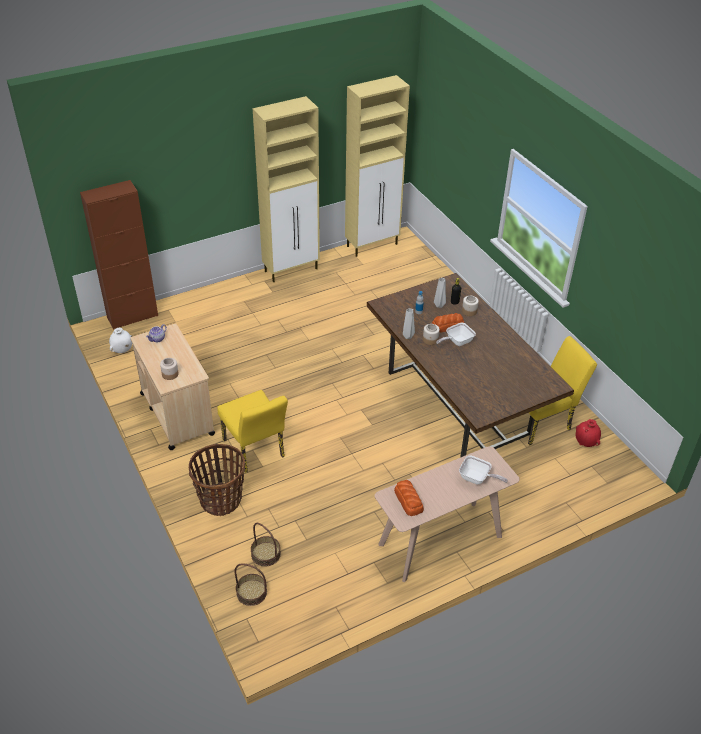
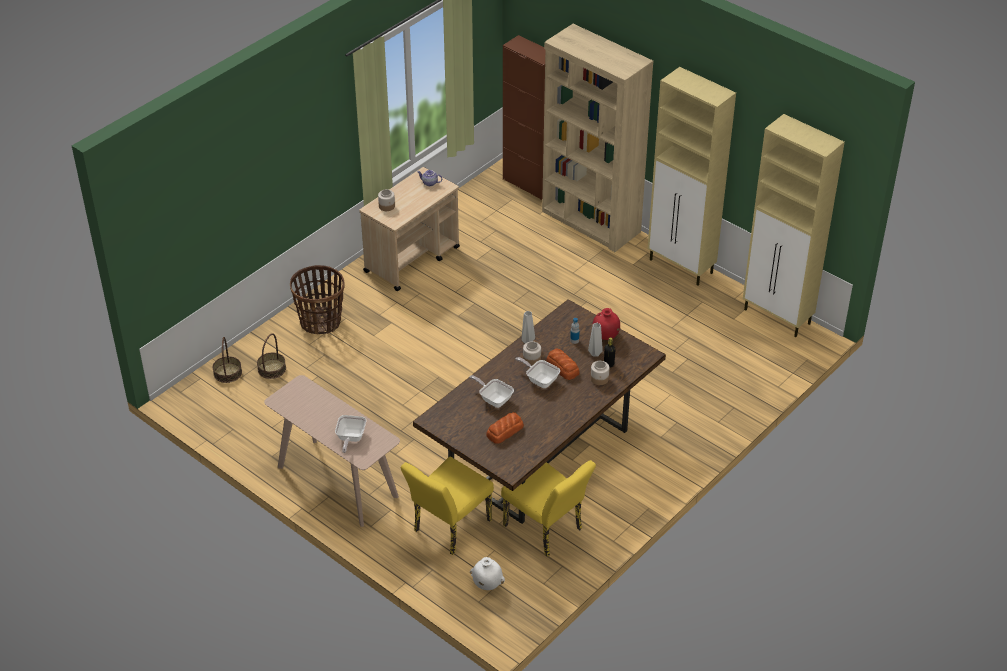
camera: 70 degrees right, 0 degrees up
white vase [109,328,132,353] -> white vase moved to [470,557,505,590]
yellow chair [217,390,288,473] -> yellow chair moved to [401,457,494,555]
bread [394,480,424,516] -> bread moved to [486,412,524,444]
red vase [576,419,601,447] -> red vase moved to [592,308,620,340]
none -> frying pan [470,375,514,408]
none -> beige bookcase [542,24,653,252]

